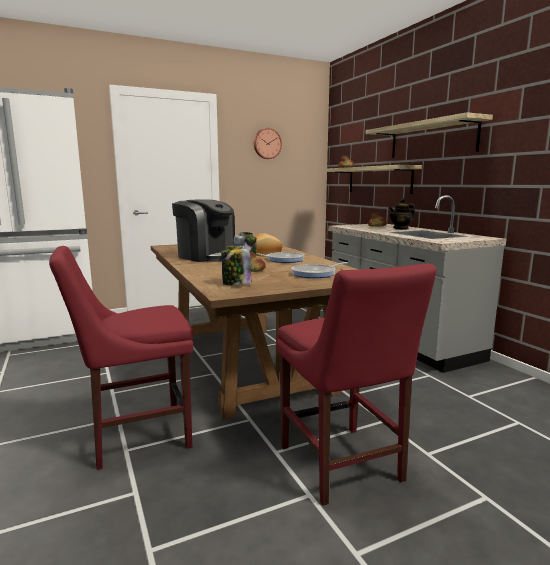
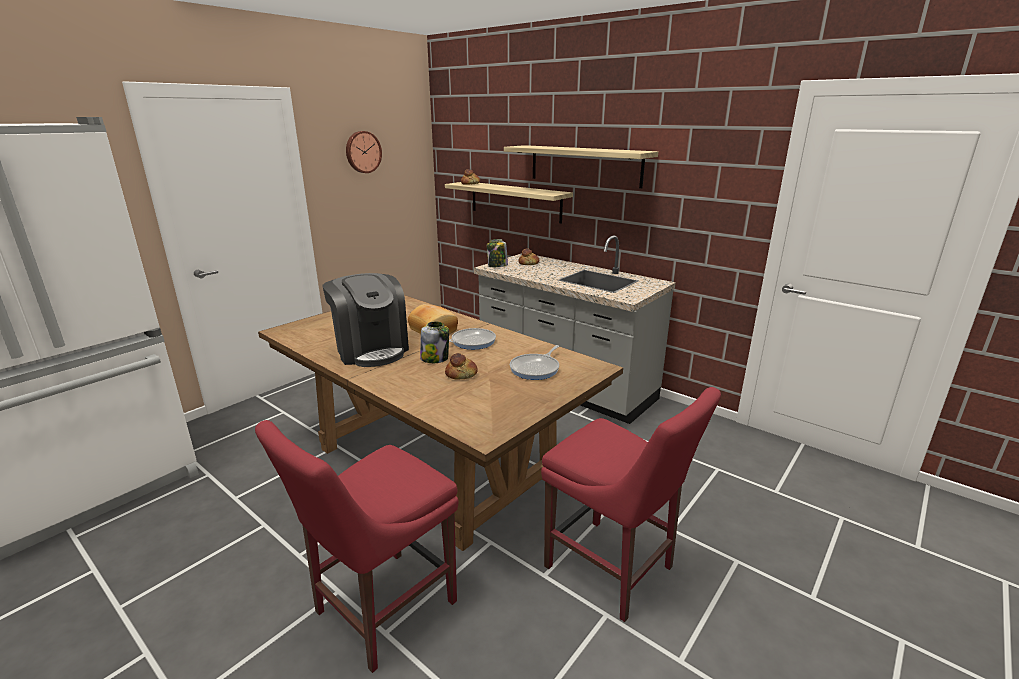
camera: 25 degrees left, 10 degrees up
coffee machine [172,199,235,262] -> coffee machine turned 45 degrees clockwise [323,273,409,367]
jar [221,245,252,285] -> jar moved to [487,239,508,267]
teapot [388,198,415,230] -> none

